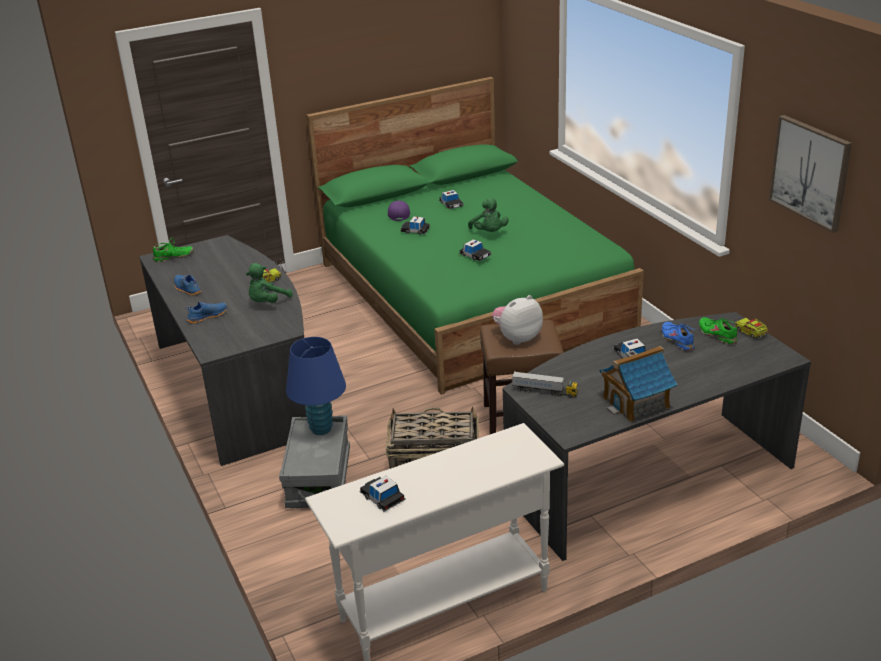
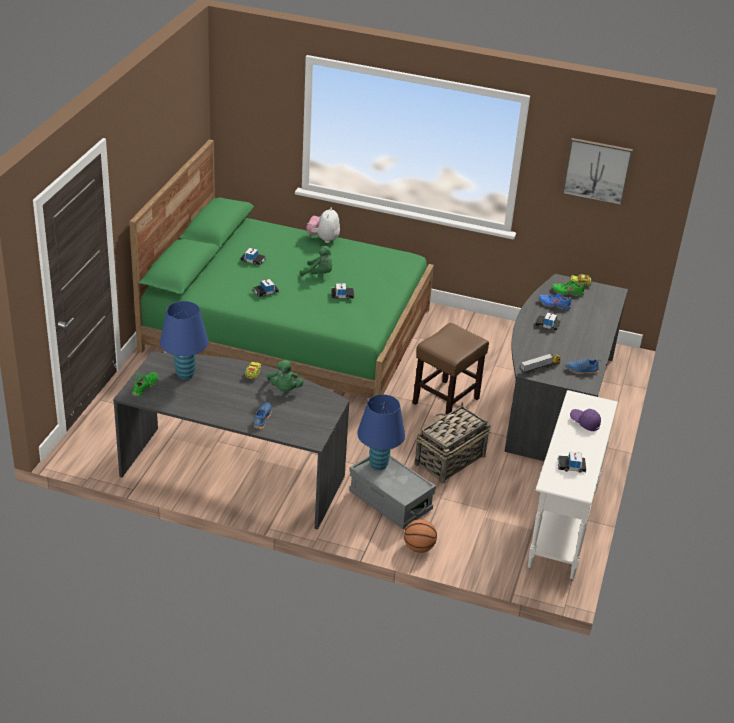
camera: 50 degrees left, 5 degrees up
blue shoe [174,274,201,296] -> blue shoe moved to [566,357,601,374]
purple cap [388,201,410,221] -> purple cap moved to [570,409,601,431]
plush toy [492,295,543,345] -> plush toy moved to [306,208,340,243]
toy house [599,346,678,422] -> none
none -> blue table lamp [160,301,209,379]
none -> basketball [404,519,437,553]

